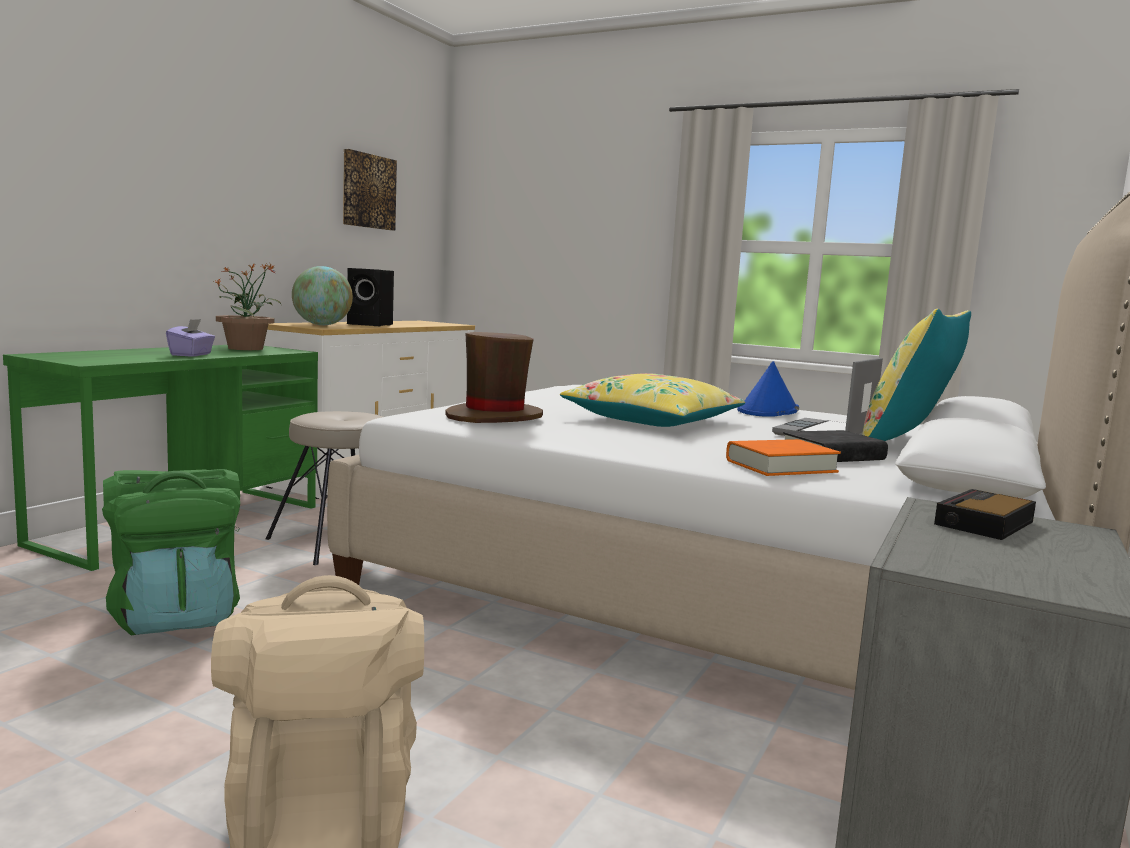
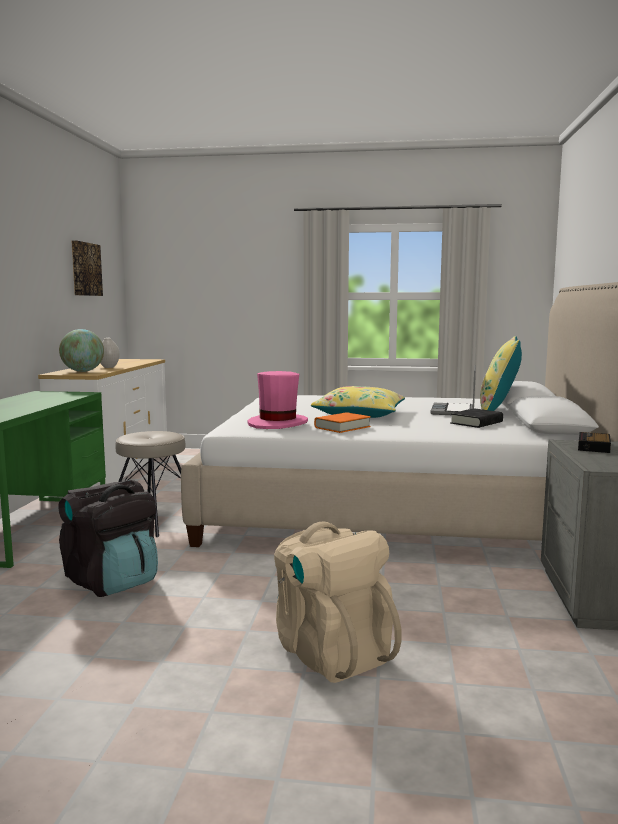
camera: 20 degrees left, 0 degrees up
green backpack [102,469,240,635] -> black backpack [58,480,158,597]
purple tissue box [166,319,215,357] -> none
potted plant [214,262,281,350] -> none
black speaker [347,268,394,326] -> white vase [101,338,120,368]
brown hat [445,332,543,423] -> pink hat [247,371,308,429]
orange book [726,439,841,476] -> orange book moved to [314,412,371,433]
blue hat [737,361,799,417] -> none

